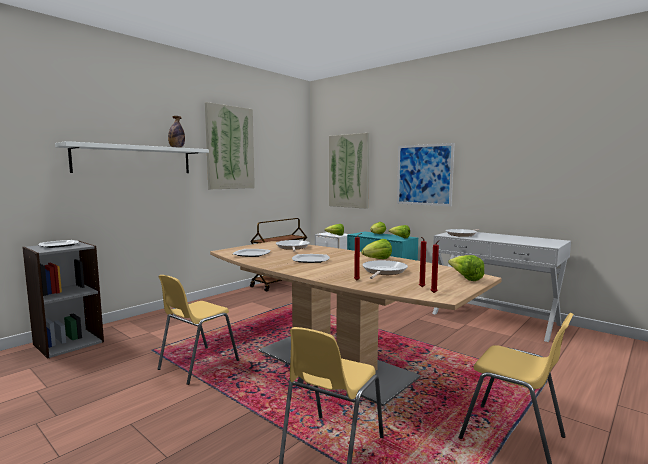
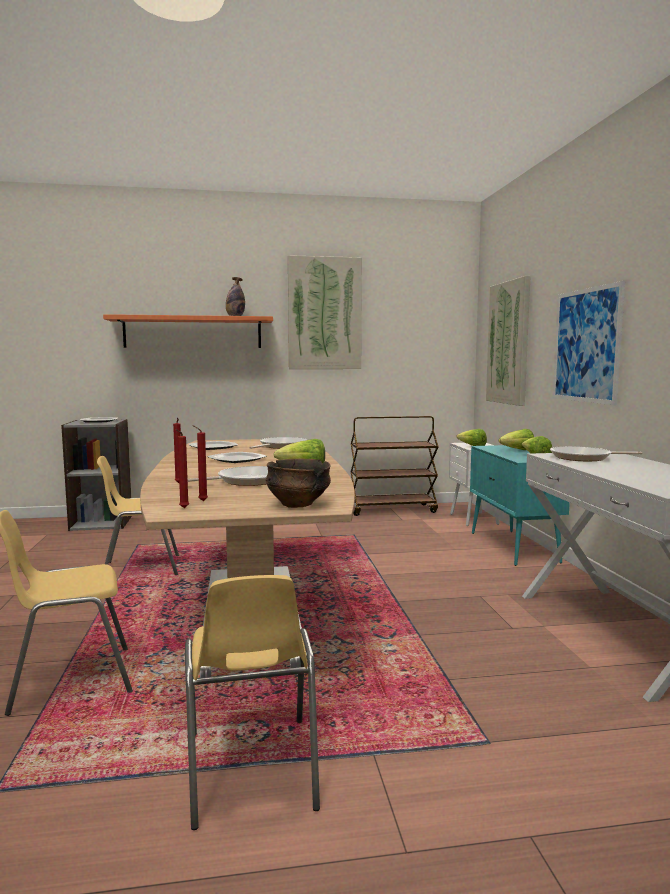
camera: 40 degrees right, 0 degrees up
white shelf [55,141,209,173] -> orange shelf [103,314,273,348]
lettuce [448,255,484,281] -> bowl [266,459,331,508]

